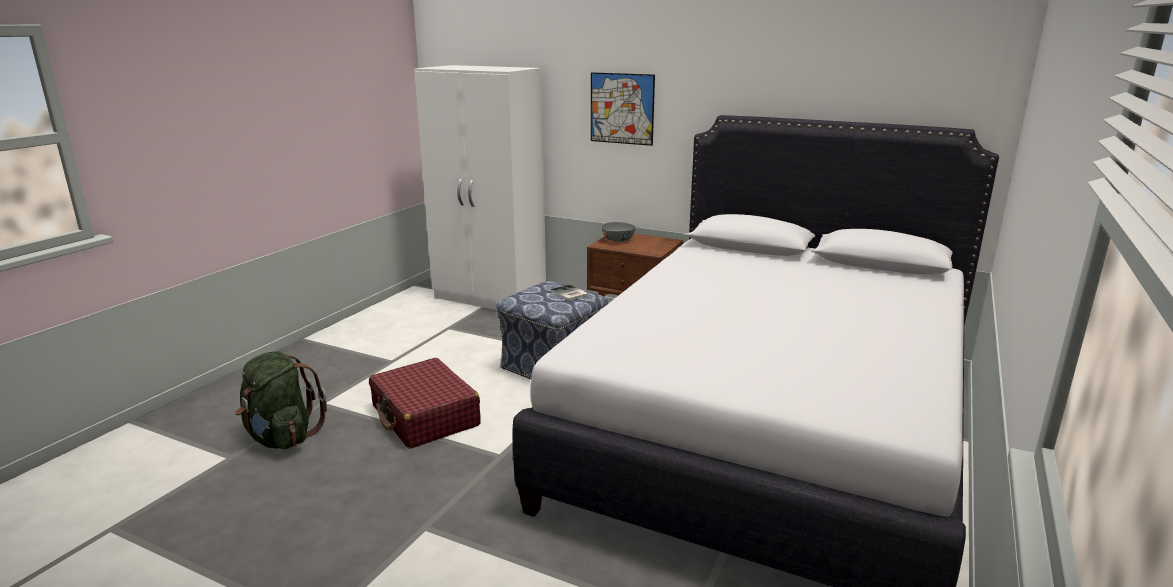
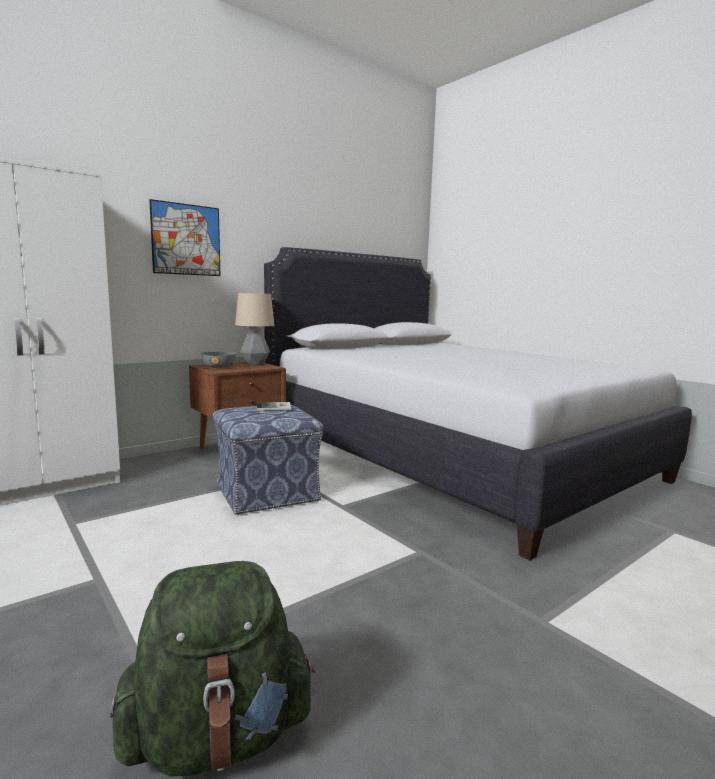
camera: 65 degrees left, 10 degrees down
red suitcase [369,358,481,449] -> none
none -> table lamp [235,293,274,365]

